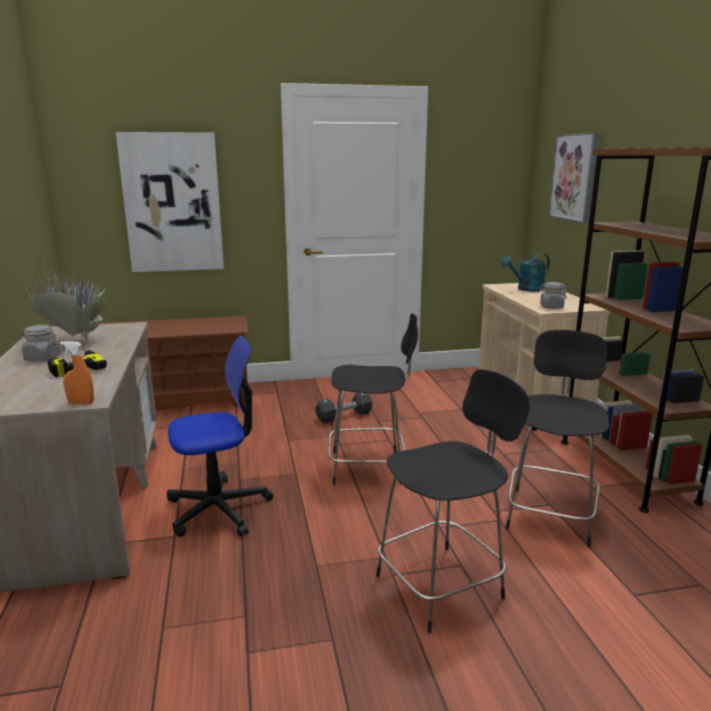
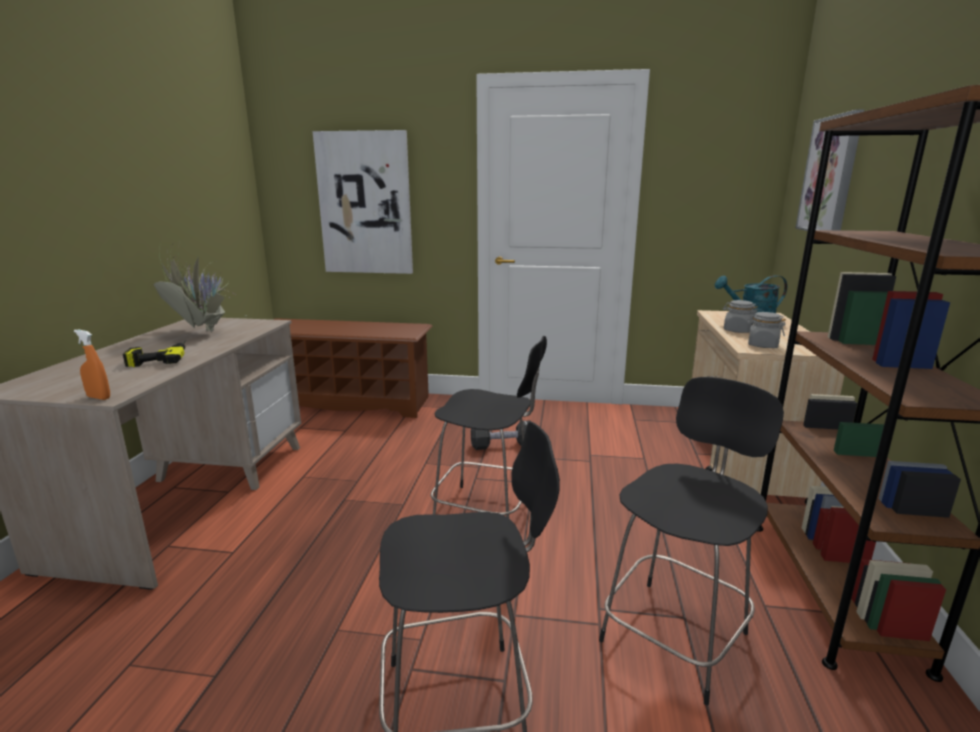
camera: 20 degrees right, 0 degrees up
grey jar [21,325,61,362] -> grey jar moved to [723,300,758,333]
office chair [167,336,273,537] -> none

